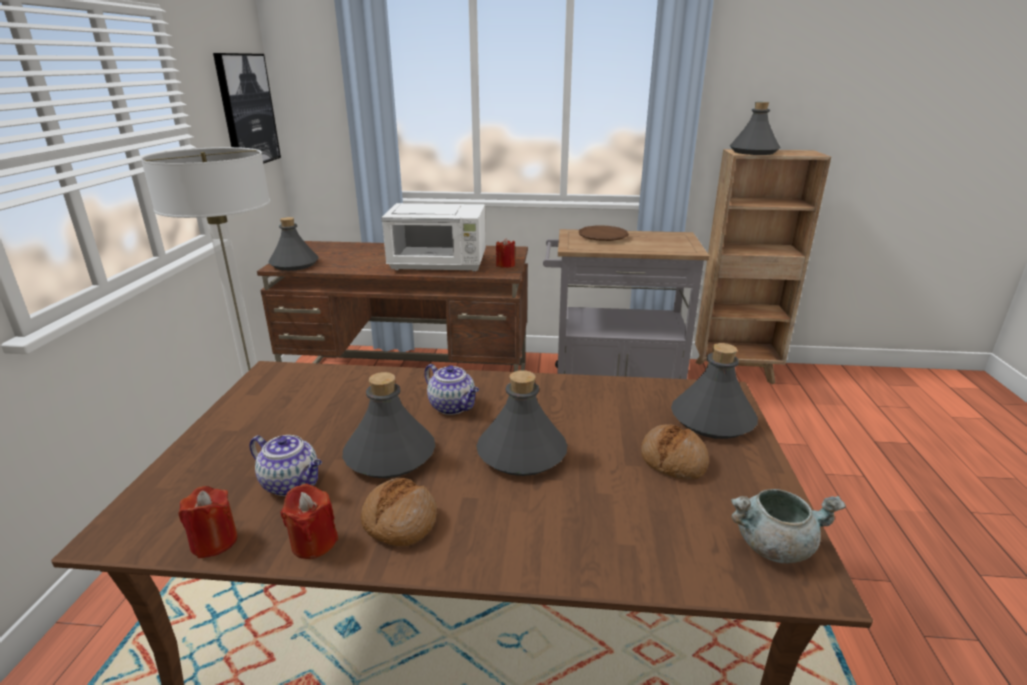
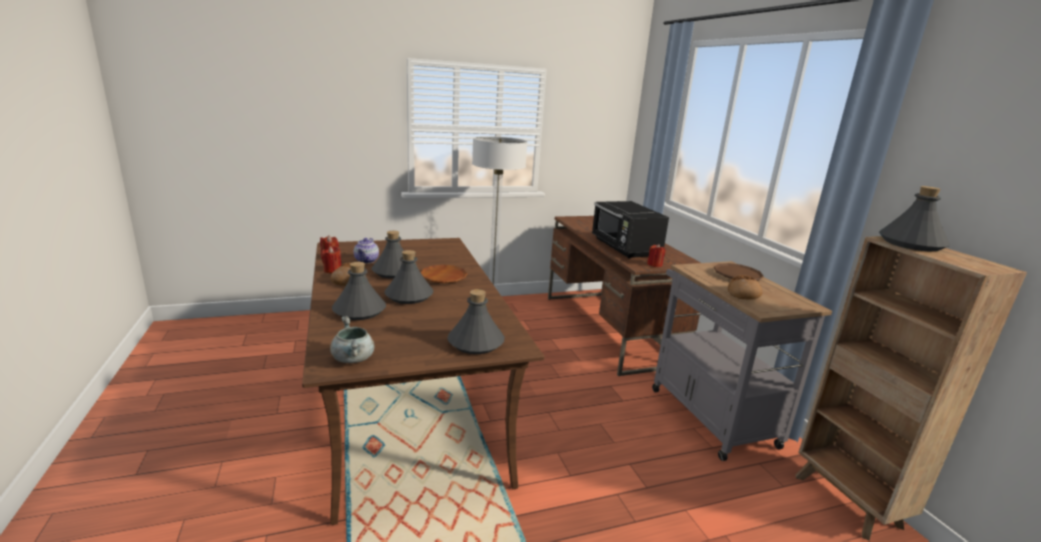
camera: 65 degrees right, 5 degrees down
picture [213,53,281,164] -> none
grey bottle [268,217,319,271] -> grey bottle moved to [332,262,386,320]
white microwave [381,203,486,272] -> black microwave [592,201,669,259]
teapot [424,364,479,415] -> brown plate [420,265,467,283]
bread [641,424,709,480] -> bread moved to [728,275,763,300]

